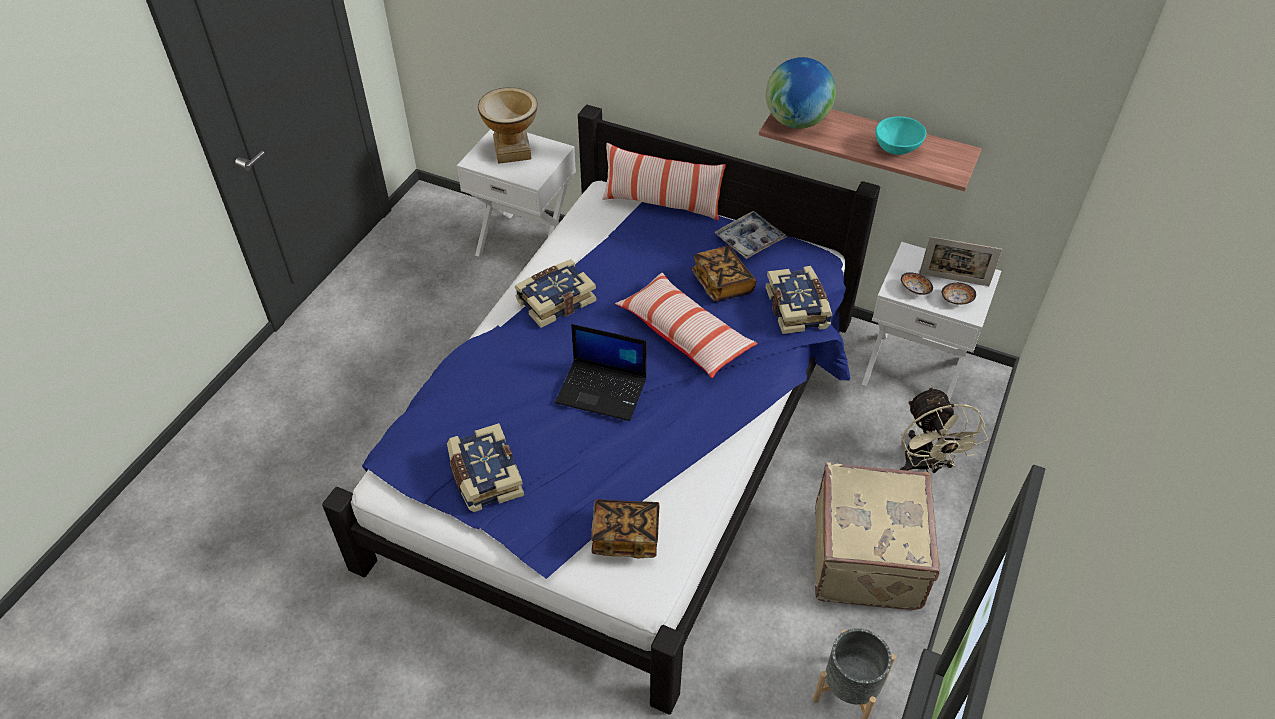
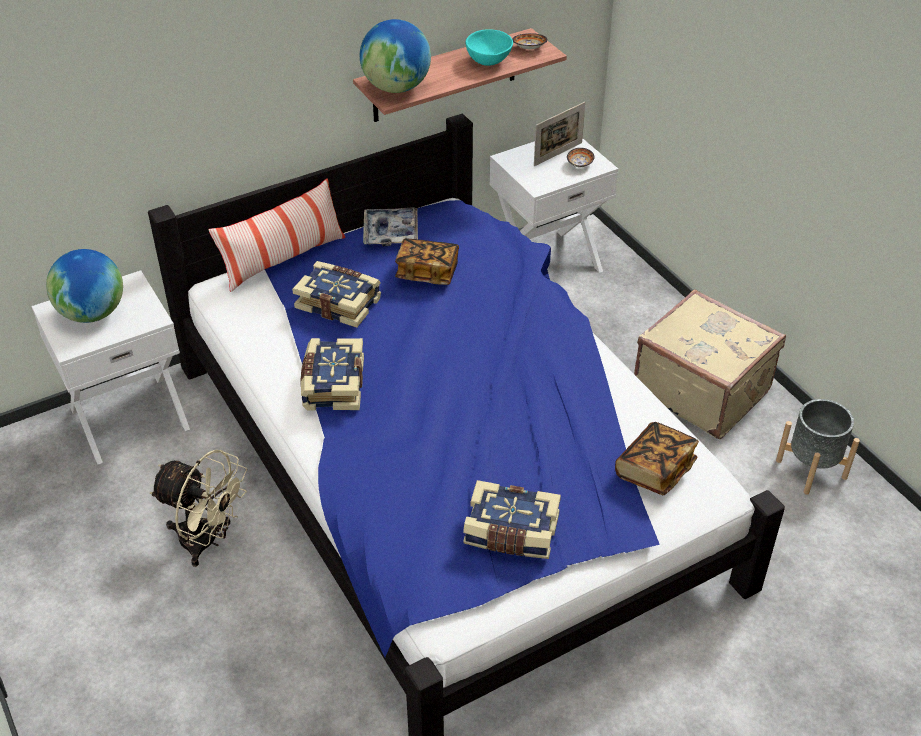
camera: 55 degrees left, 5 degrees down
vase [478,87,538,164] -> globe [46,249,123,323]
laptop [555,324,647,421] -> none
pillow [615,273,758,378] -> none
book [765,266,832,334] -> book moved to [292,261,381,328]
beige fan [900,386,988,473] -> beige fan moved to [150,450,247,567]
bowl [901,272,933,295] -> bowl moved to [512,33,548,49]

